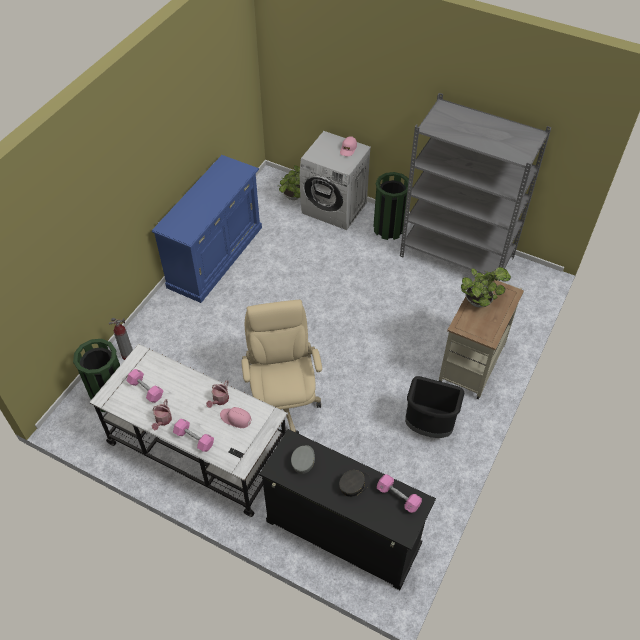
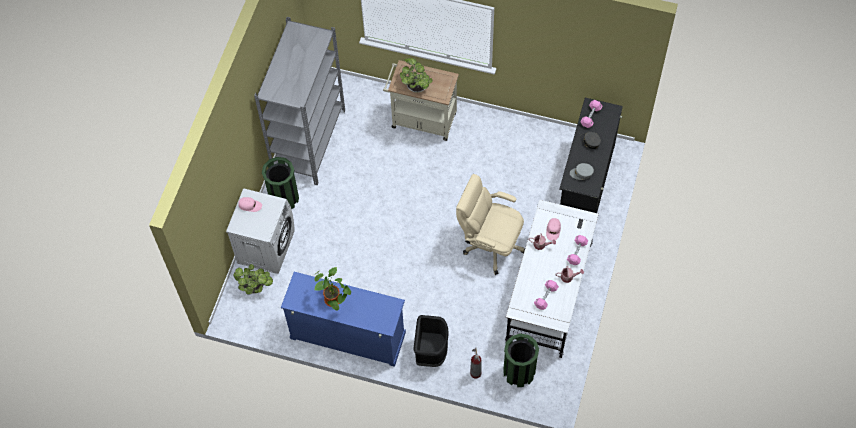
camera: 100 degrees left, 10 degrees up
beige office chair [241,300,322,434] -> beige office chair turned 45 degrees clockwise [456,174,525,275]
black trash can [405,376,464,438] -> black trash can moved to [413,315,449,367]
none -> potted plant [314,267,351,311]

